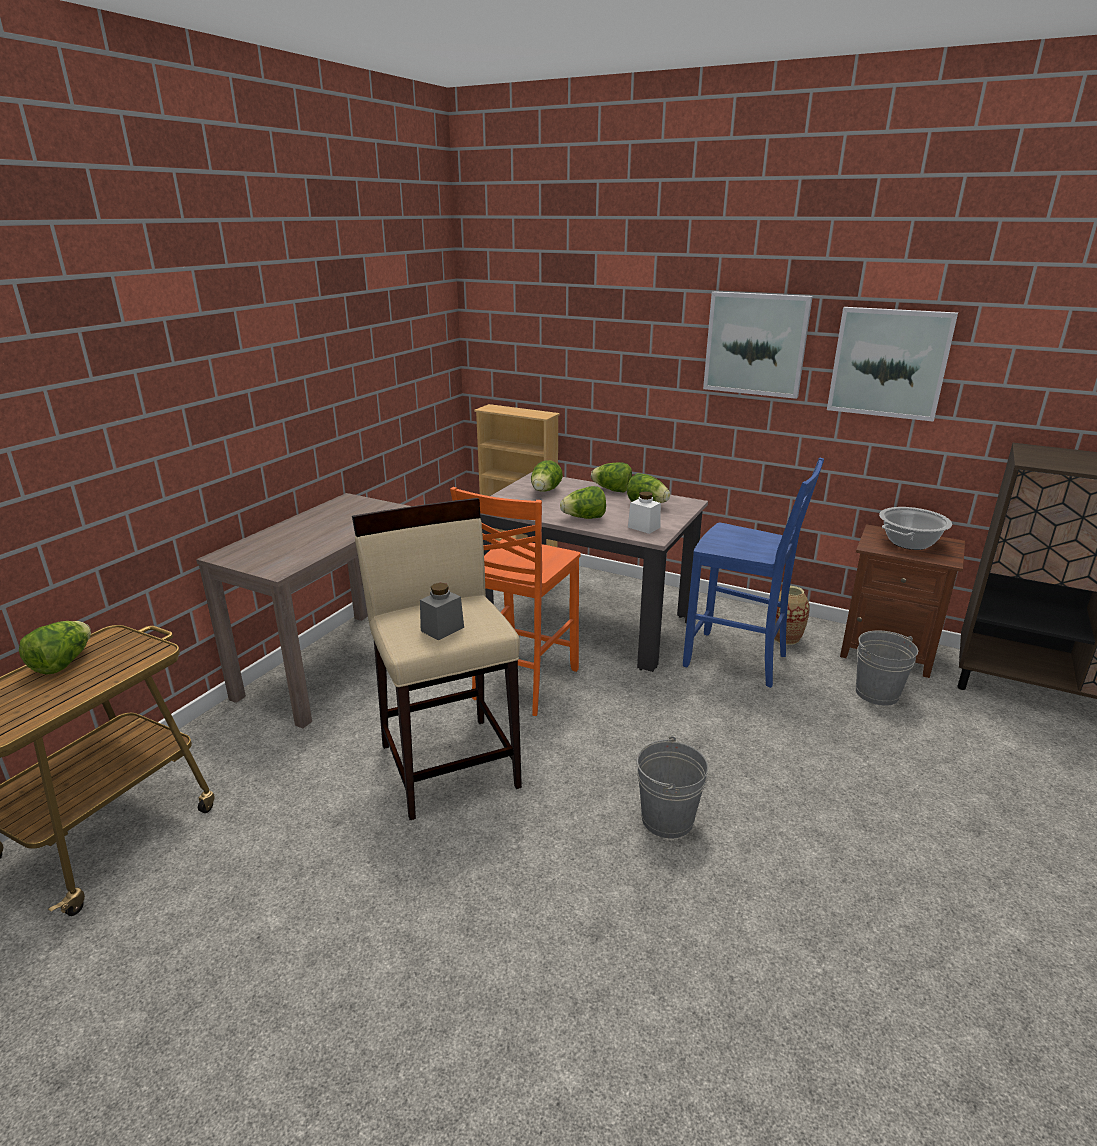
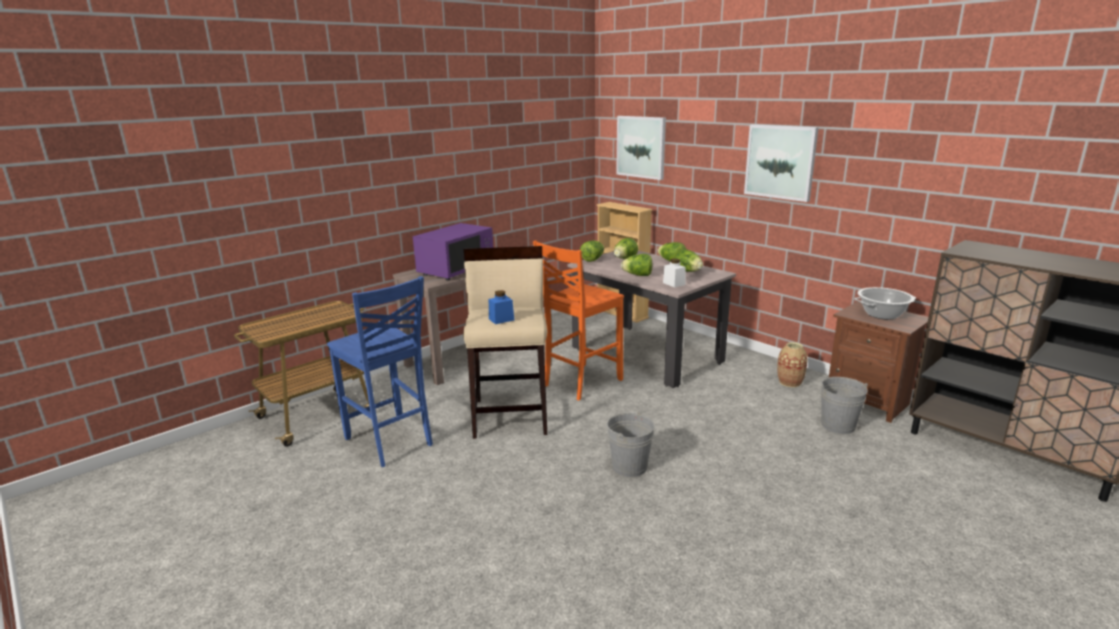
camera: 20 degrees right, 5 degrees down
lettuce [19,621,91,675] -> lettuce moved to [580,241,604,262]
grey jar [420,583,464,640] -> blue jar [489,290,514,324]
blue chair [683,458,824,688] -> blue chair moved to [327,276,433,467]
picture [827,307,958,422] -> picture moved to [616,116,666,180]
none -> purple microwave [413,223,493,281]

